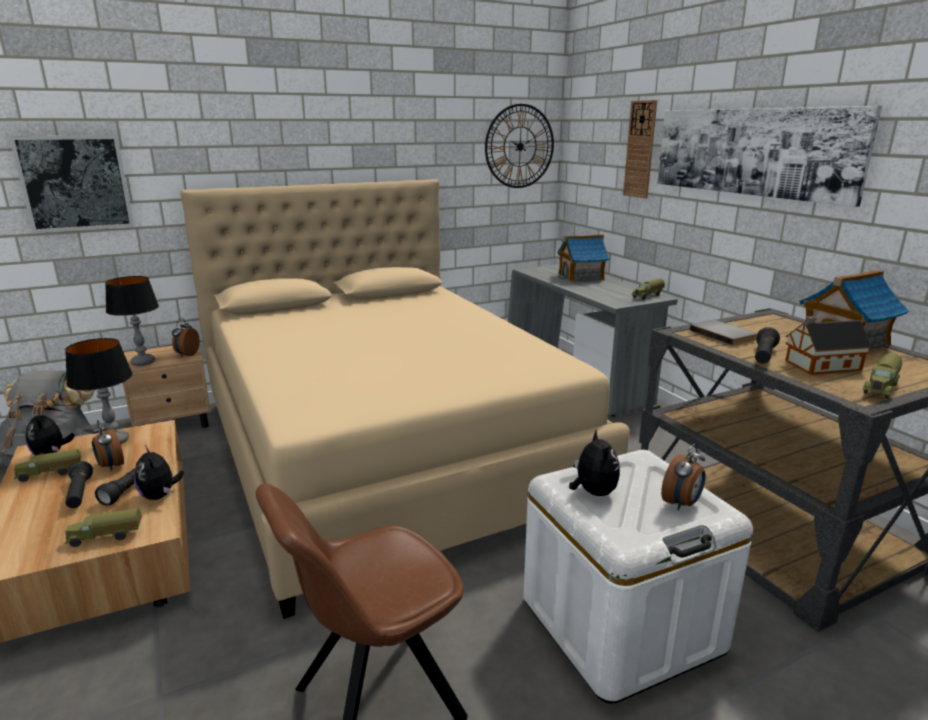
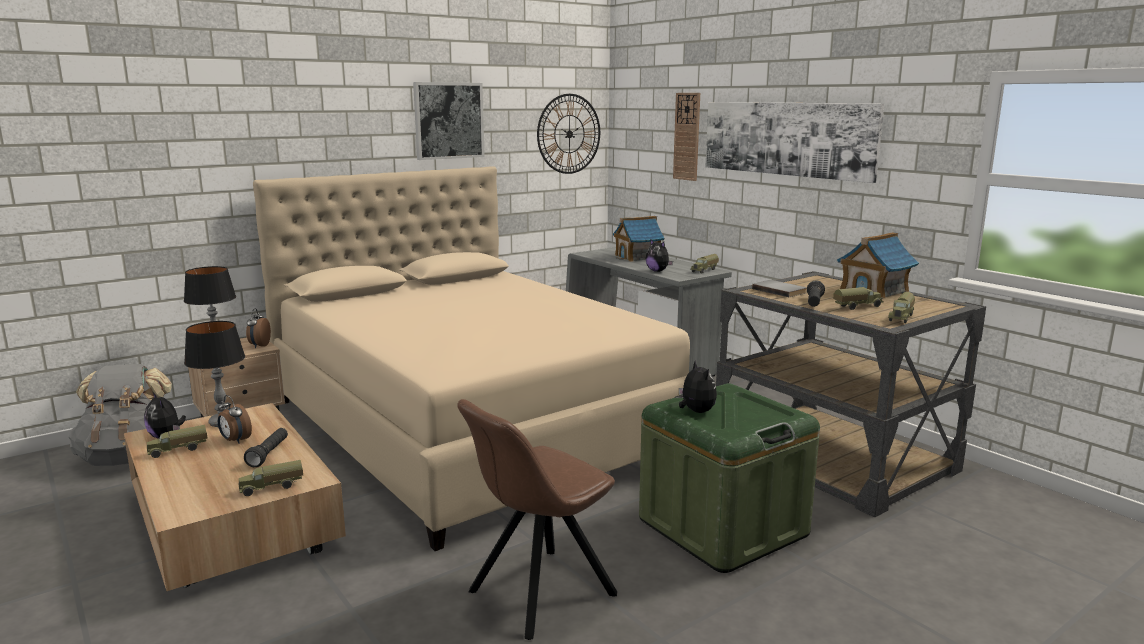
camera: 10 degrees left, 5 degrees down
picture [9,135,134,233] -> picture moved to [413,82,485,160]
black flashlight [65,461,93,508] -> none
plush toy [134,445,184,500] -> plush toy moved to [646,239,673,272]
white storage box [523,450,753,704] -> green storage box [639,383,820,573]
alarm clock [661,444,706,510] -> none
toy house [785,316,872,375] -> toy truck [833,287,884,310]

